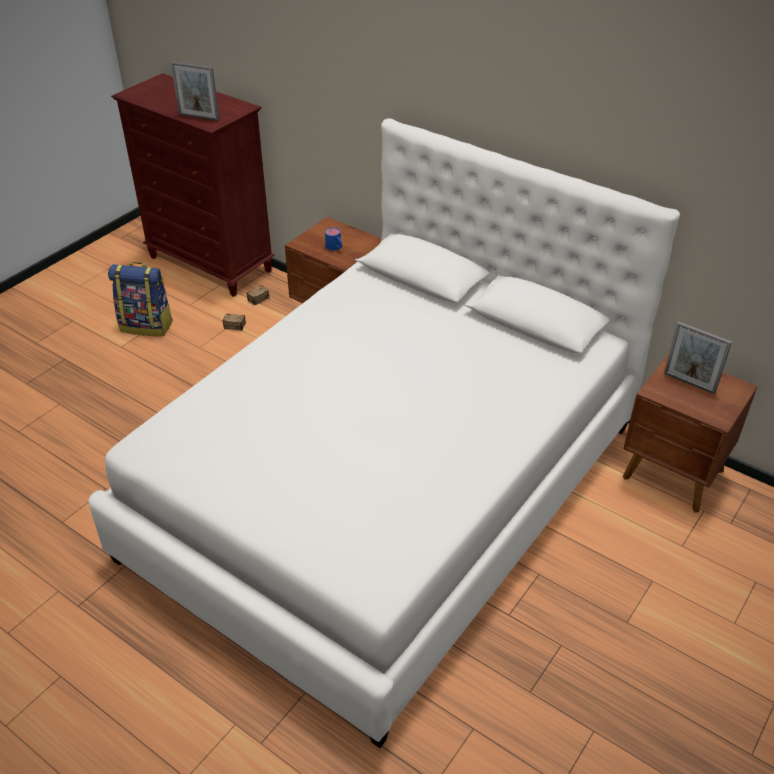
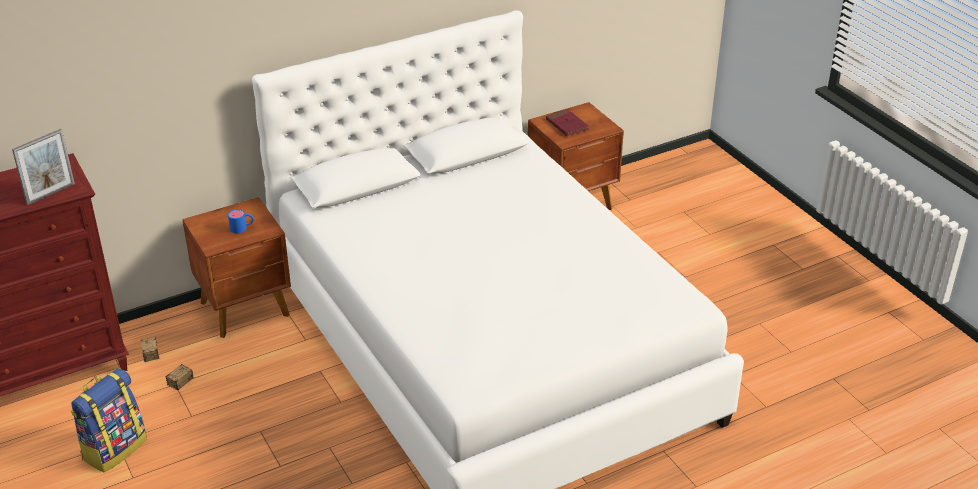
camera: 65 degrees left, 5 degrees down
picture frame [664,322,732,394] -> red book [546,109,589,136]

